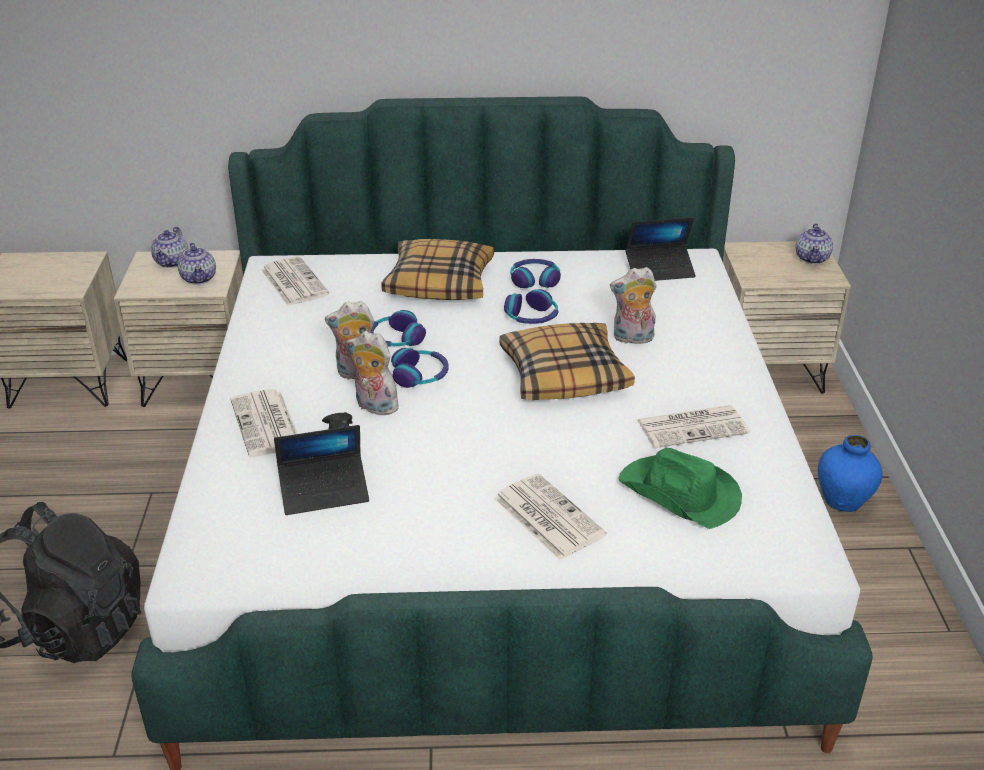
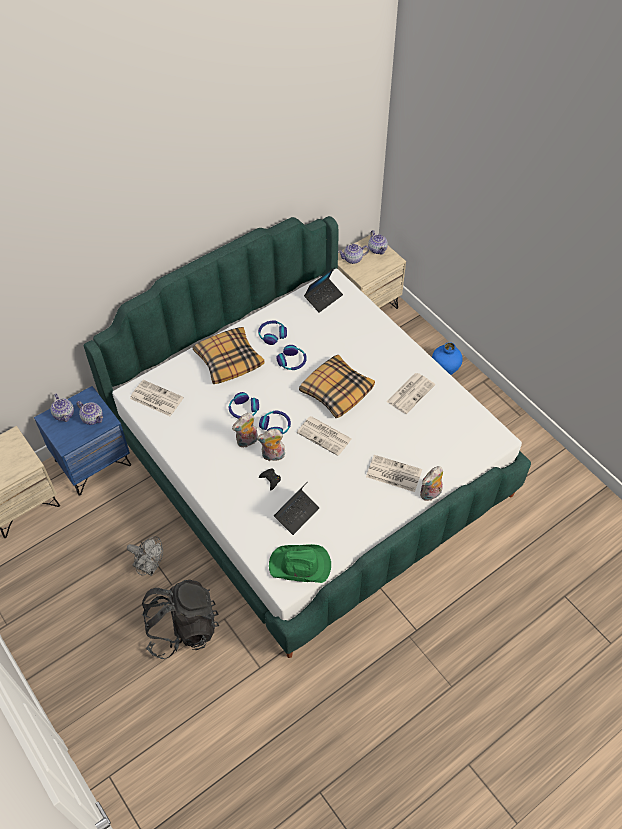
camera: 35 degrees left, 20 degrees up
beige nightstand [114,250,243,407] -> blue nightstand [34,386,131,496]
newspaper [230,389,297,457] -> newspaper moved to [297,416,352,456]
plush toy [610,267,657,344] -> plush toy moved to [420,466,443,501]
green hat [618,448,742,529] -> green hat moved to [269,544,331,583]
none -> grey fan [127,536,163,576]
none -> teapot [338,244,369,264]

